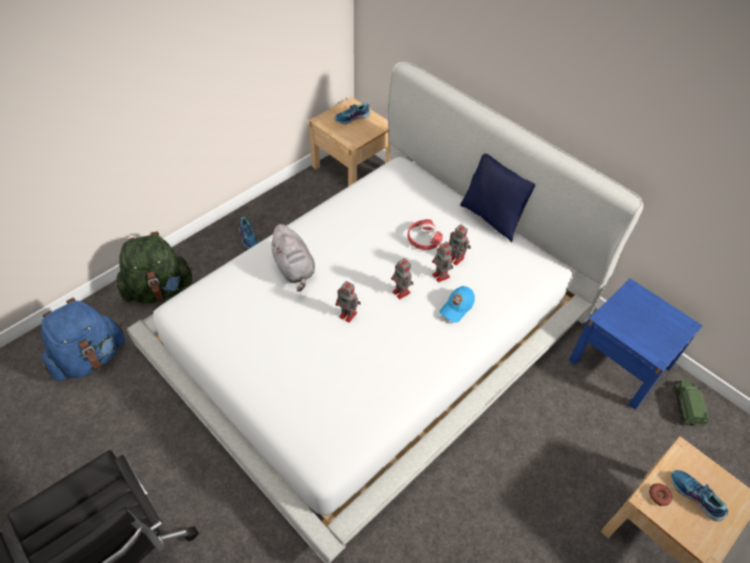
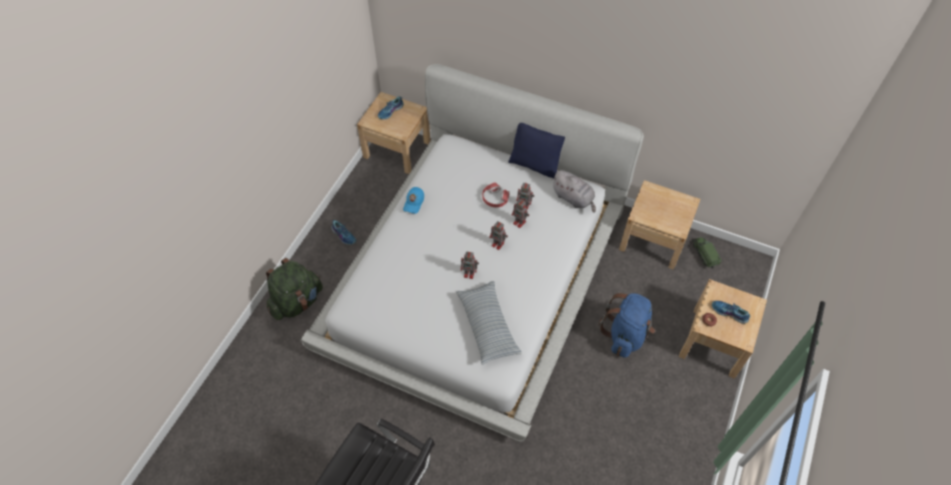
camera: 20 degrees left, 5 degrees up
blue backpack [41,298,125,381] -> blue backpack moved to [598,293,655,358]
grey plush toy [268,224,315,292] -> grey plush toy moved to [551,170,596,213]
blue cap [439,286,475,323] -> blue cap moved to [403,187,424,214]
blue nightstand [569,279,702,410] -> beige nightstand [619,180,701,270]
none -> pillow [456,281,522,365]

